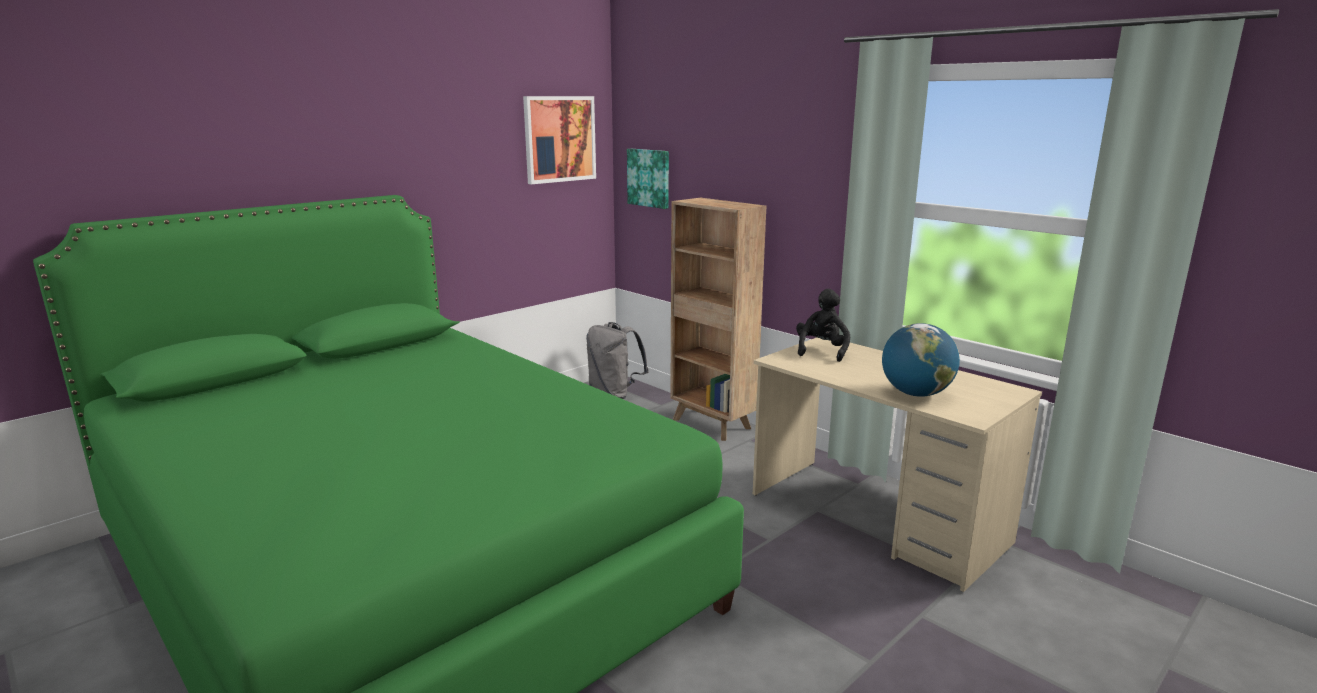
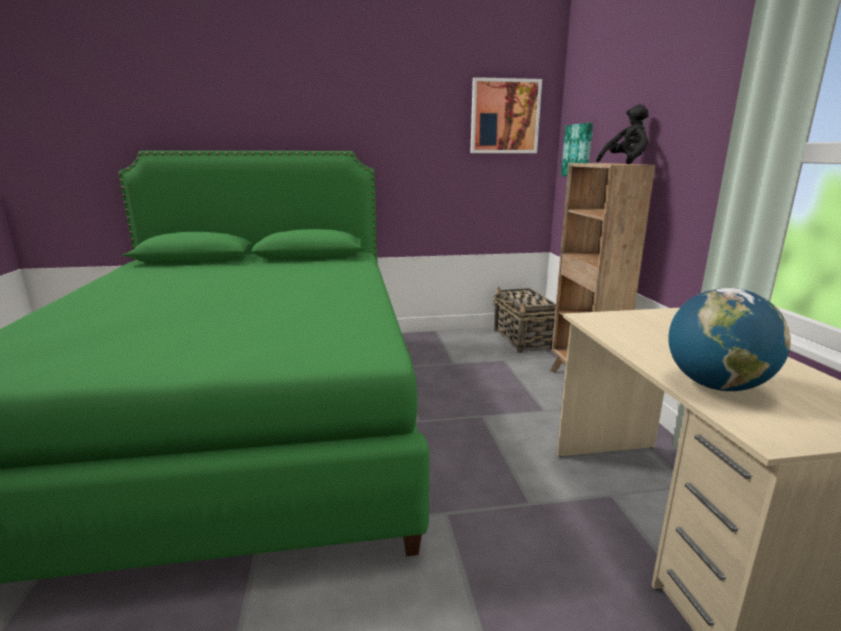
camera: 35 degrees right, 0 degrees up
grey backpack [586,322,649,399] -> basket [493,287,556,353]
black plush toy [796,289,850,362] -> black plush toy moved to [596,104,649,164]

